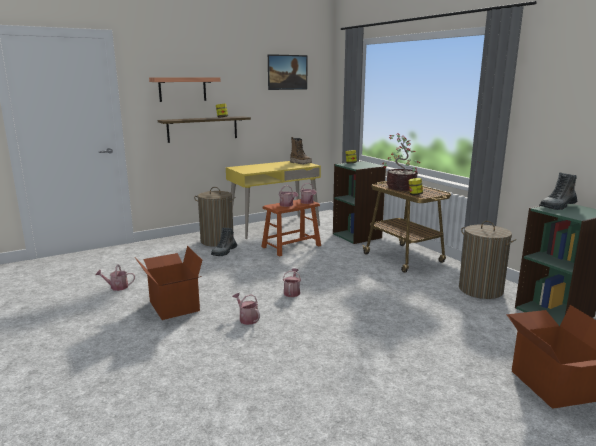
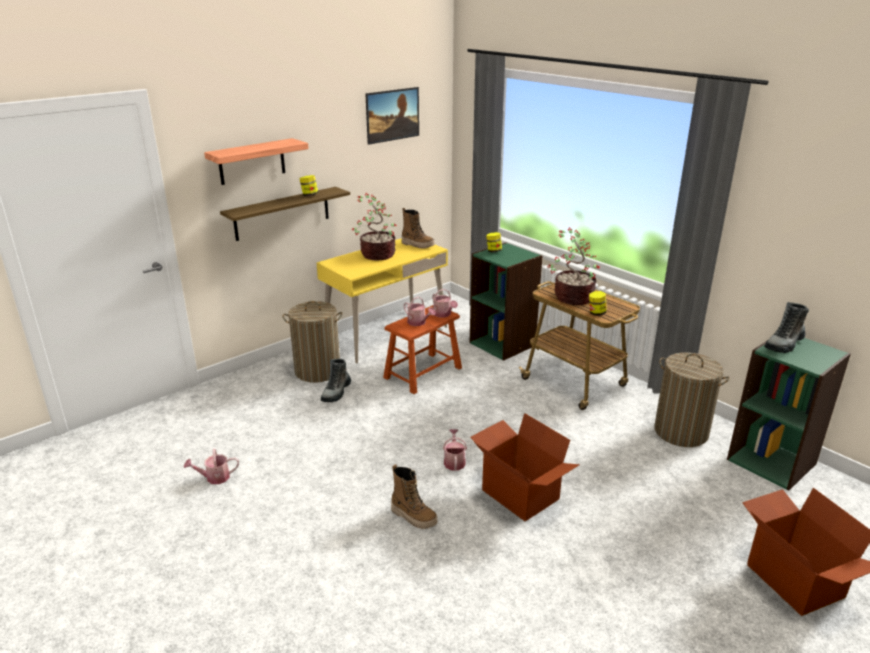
camera: 10 degrees left, 10 degrees up
cardboard box [135,246,202,320] -> cardboard box moved to [470,413,580,521]
watering can [233,293,260,325] -> boot [391,464,438,529]
none -> potted plant [352,193,396,260]

